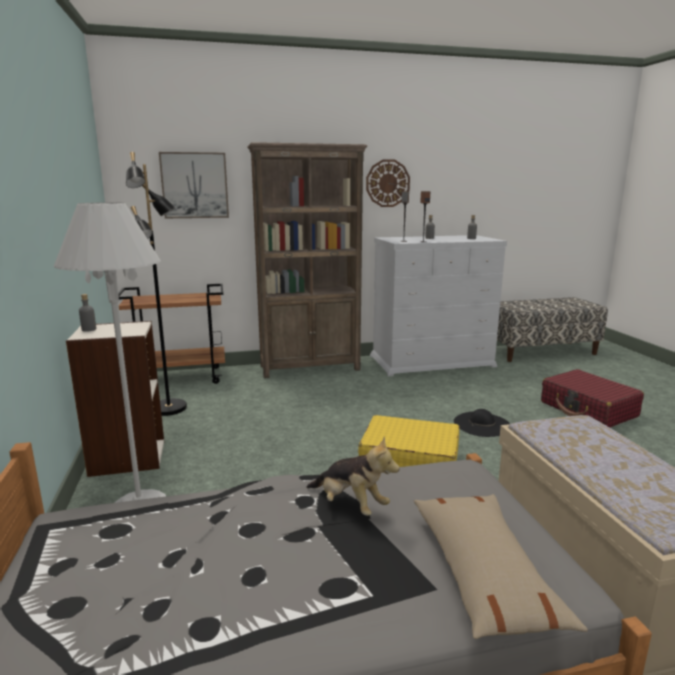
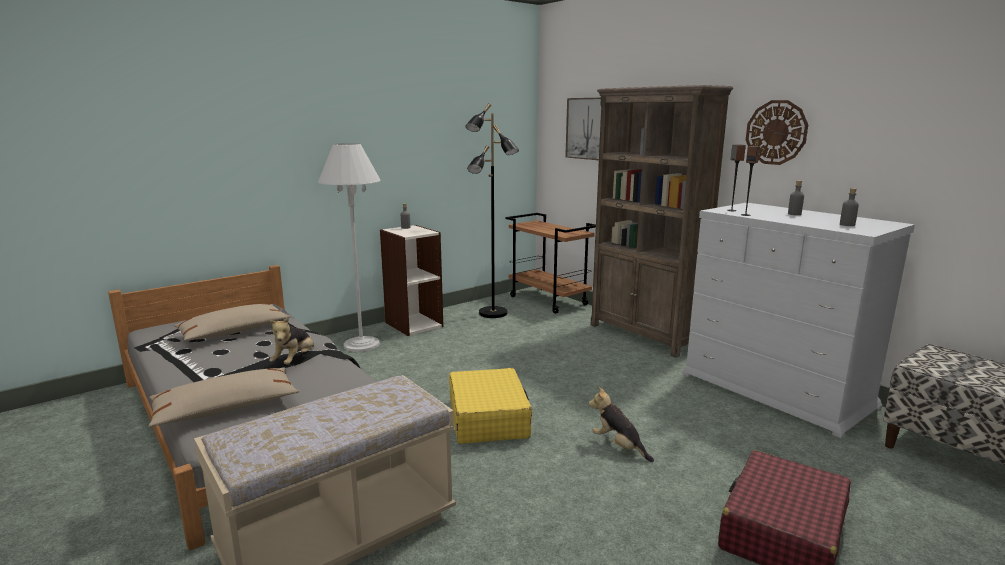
camera: 65 degrees right, 0 degrees up
black hat [454,409,510,437] -> plush toy [589,387,654,462]
none -> beige pillow [174,304,291,341]

